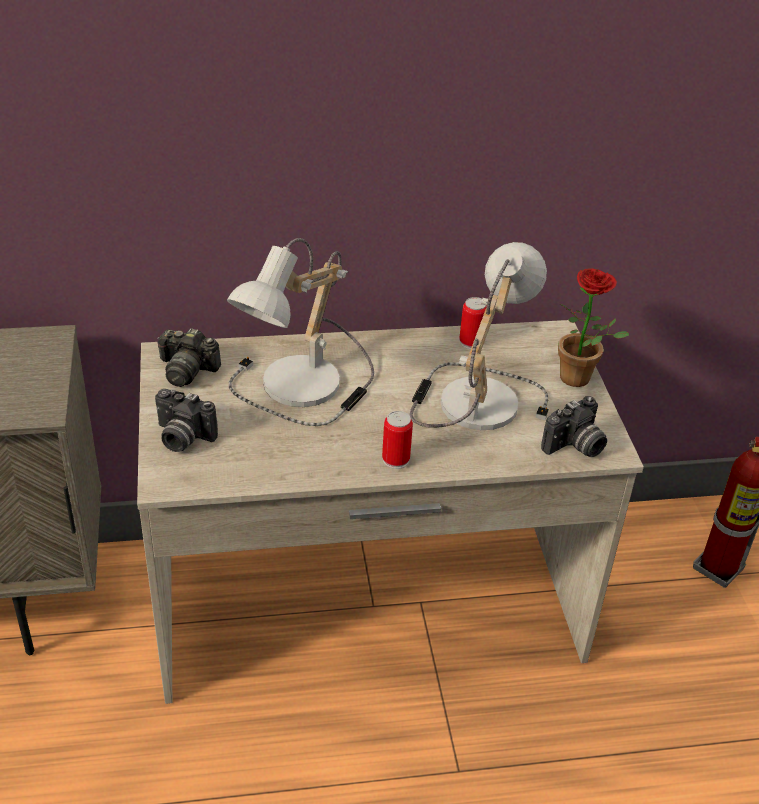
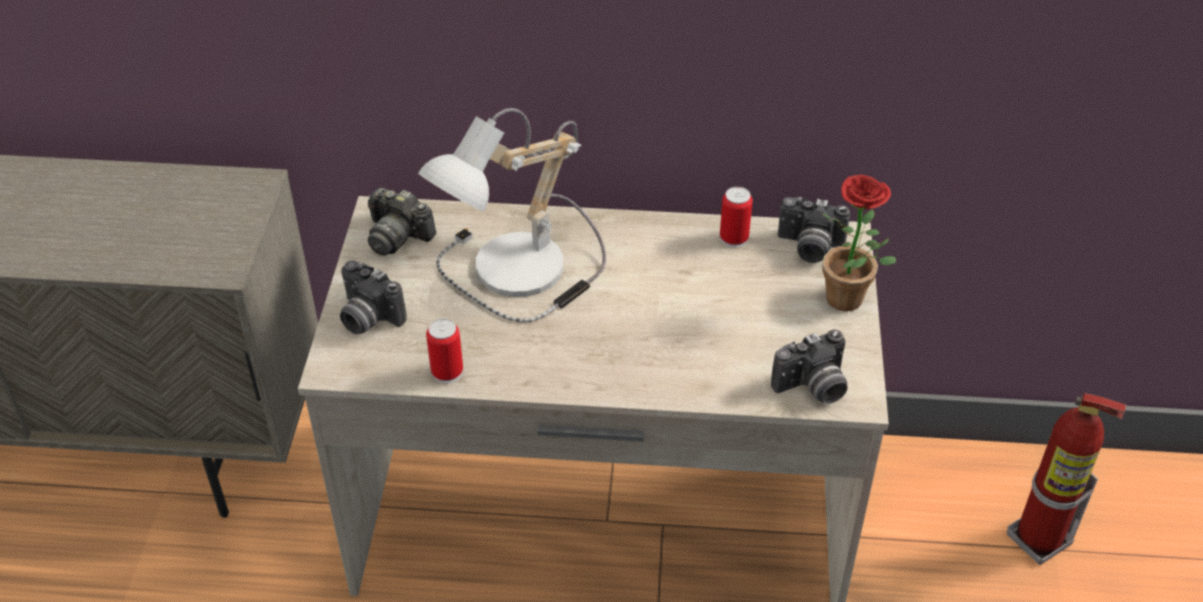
camera: 15 degrees right, 5 degrees up
can [382,411,413,469] -> can moved to [426,318,463,384]
table lamp [410,242,549,430] -> none
none -> camera [778,197,850,263]

